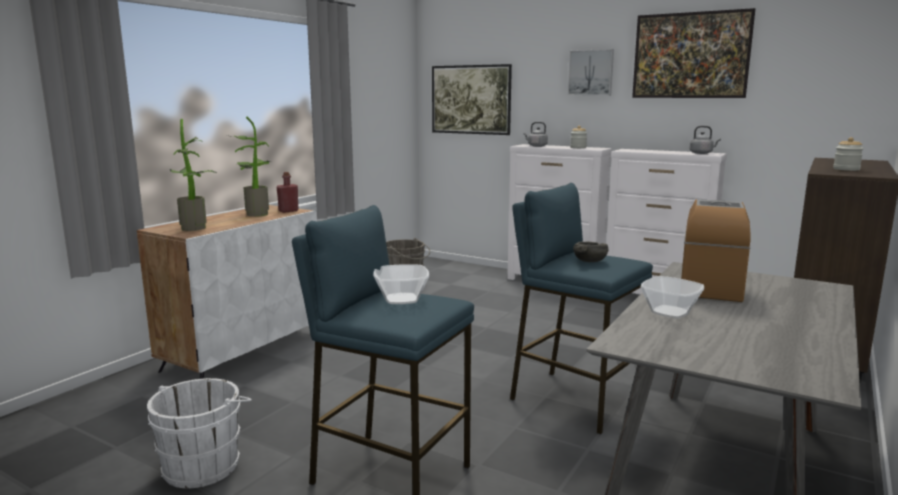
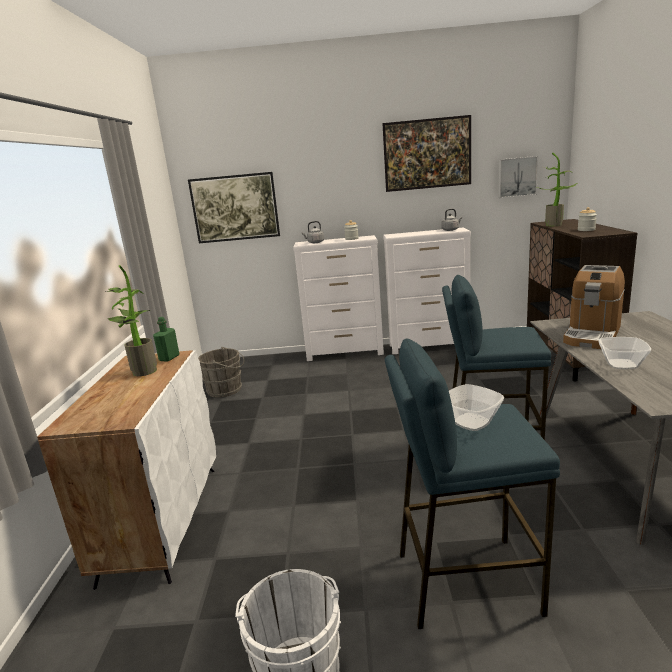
camera: 30 degrees left, 5 degrees up
potted plant [170,119,217,231] -> potted plant moved to [537,153,577,226]
red bottle [277,172,299,213] -> green bottle [153,317,179,362]
picture [568,49,614,95] -> picture moved to [498,156,538,198]
grey bowl [573,242,609,262] -> none
coffee machine [681,199,751,302] -> coffee machine turned 135 degrees counterclockwise [563,265,625,349]

